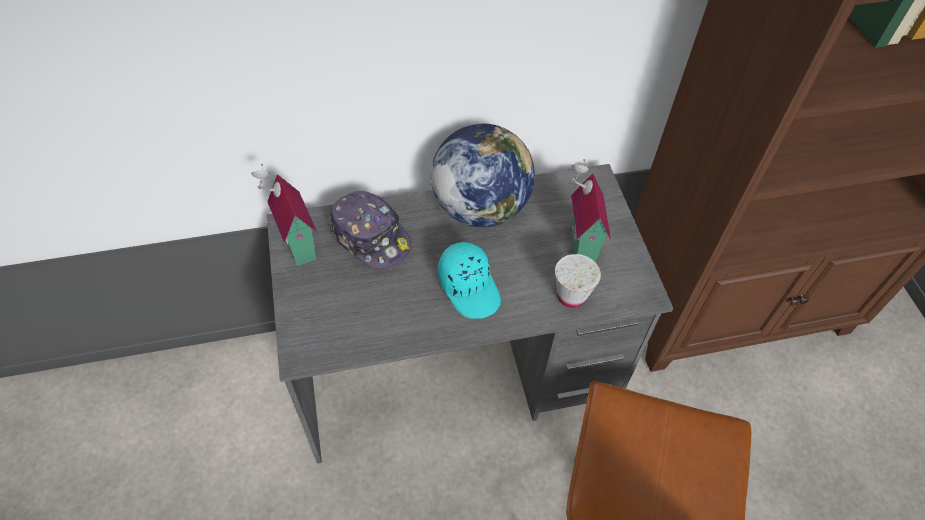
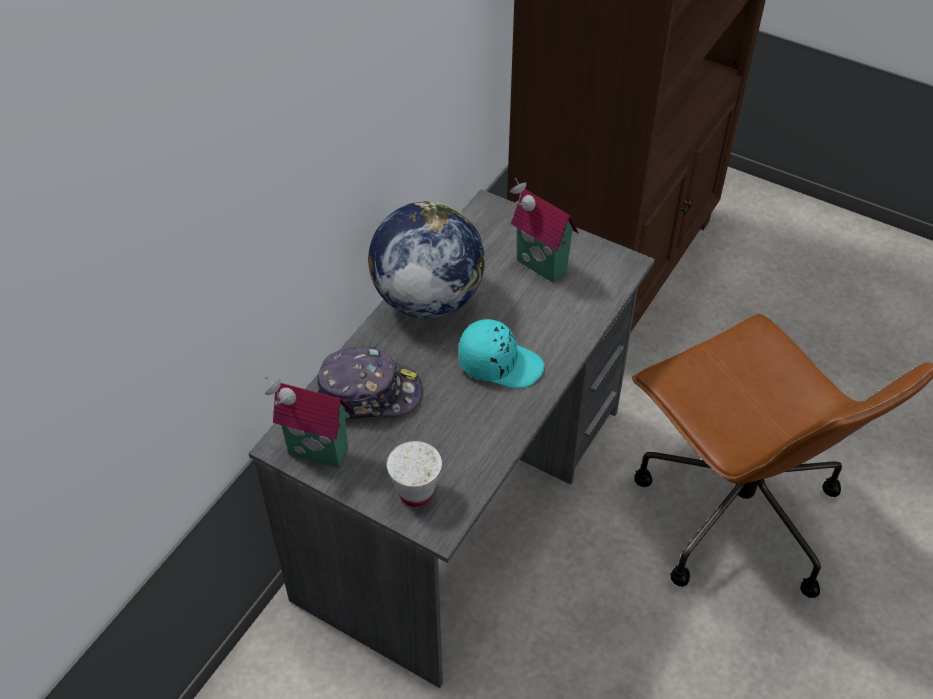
camera: 45 degrees left, 5 degrees down
white cup [555,254,601,308] -> white cup moved to [387,441,442,507]

